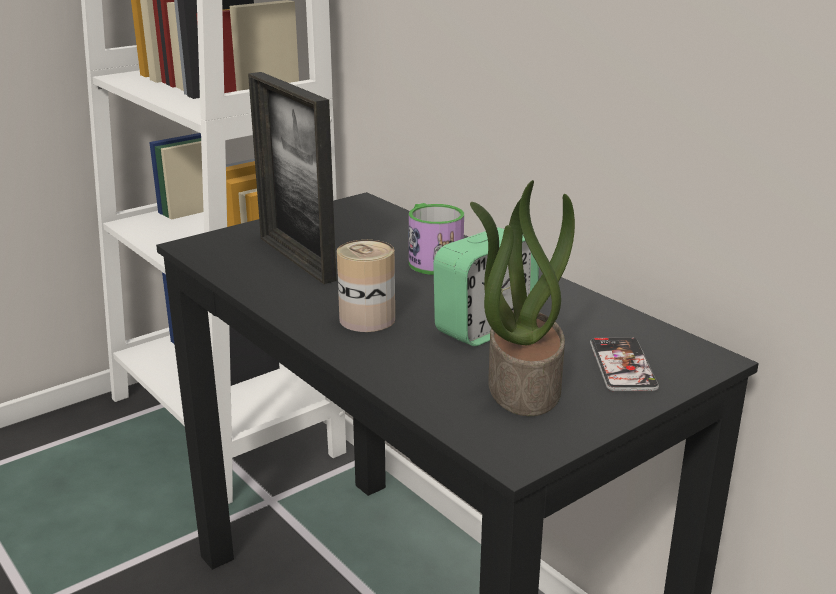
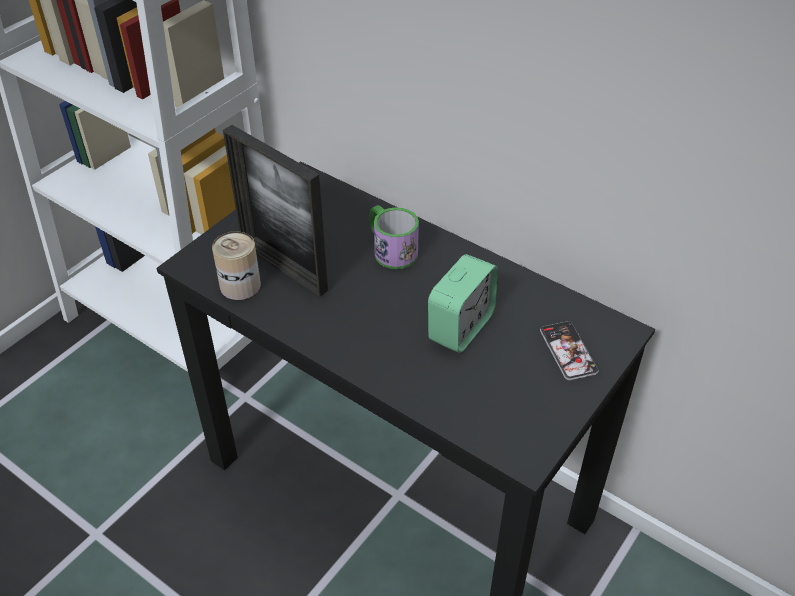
camera: 15 degrees left, 20 degrees up
can [337,240,395,332] -> can moved to [212,231,261,300]
potted plant [470,180,575,416] -> none

